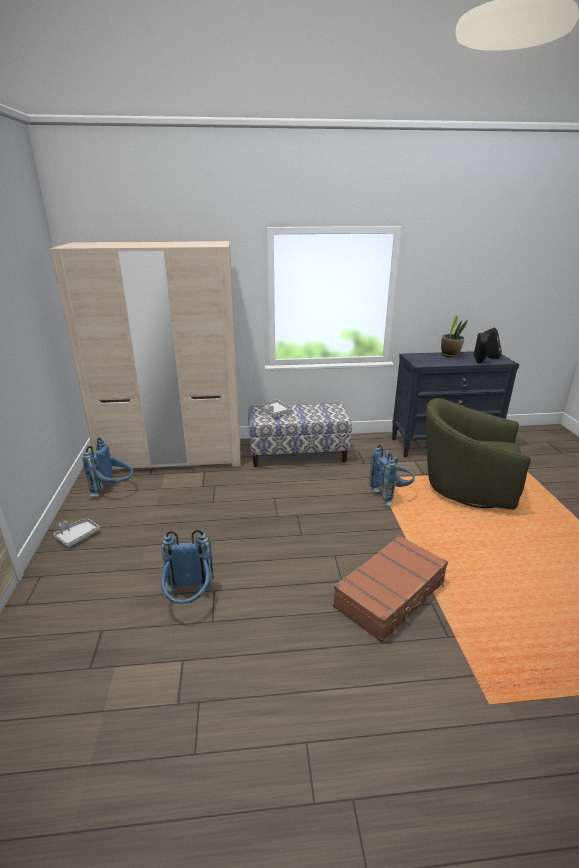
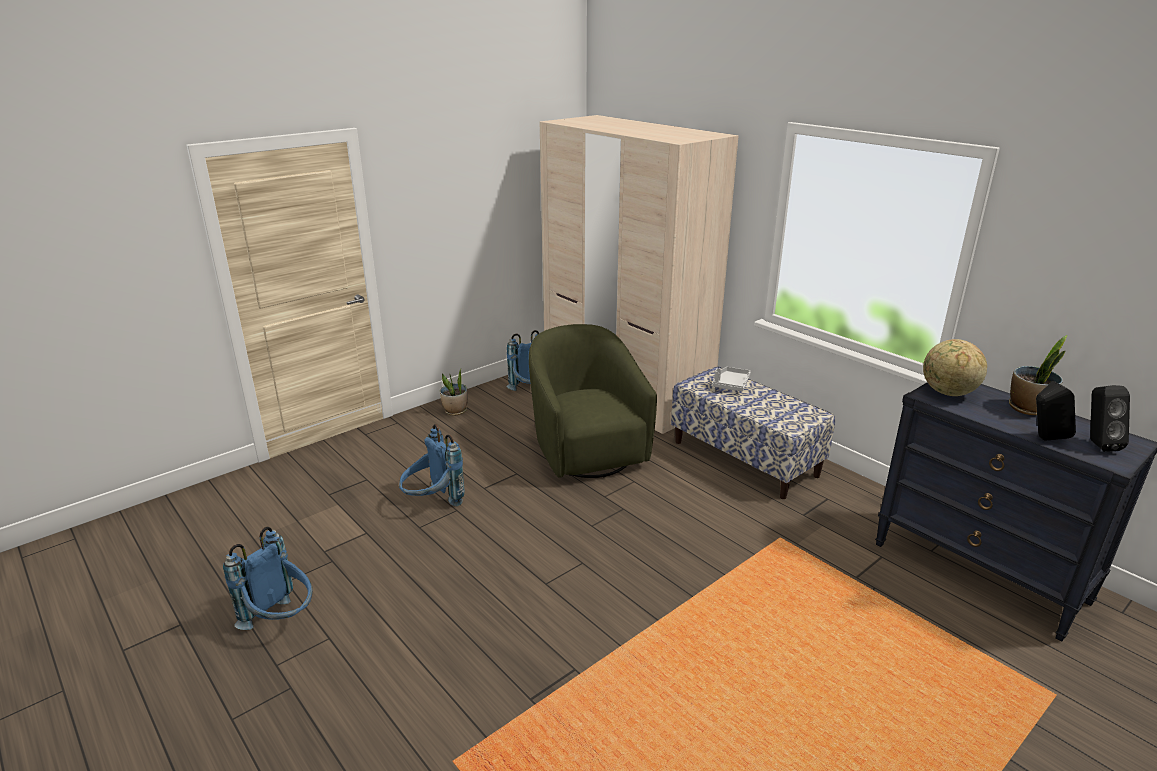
camera: 55 degrees right, 0 degrees up
grey tray [53,518,100,547] -> potted plant [440,369,468,415]
brown suitcase [333,535,448,642] -> none
blue backpack [369,445,415,505] -> blue backpack moved to [223,527,313,630]
green armchair [426,398,531,510] -> green armchair moved to [529,324,657,478]
none -> globe [923,339,987,396]

